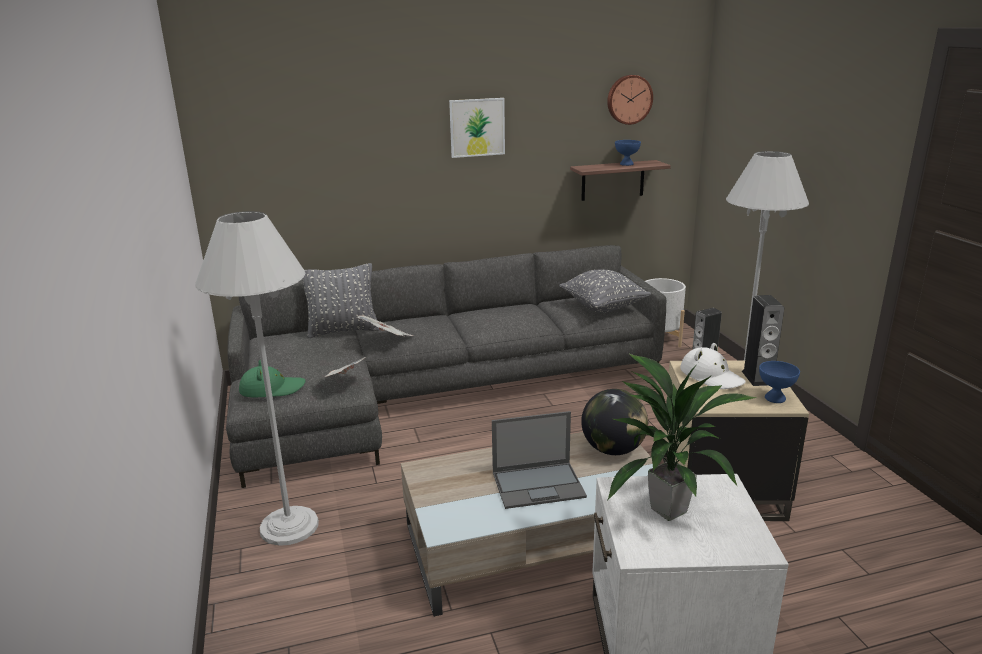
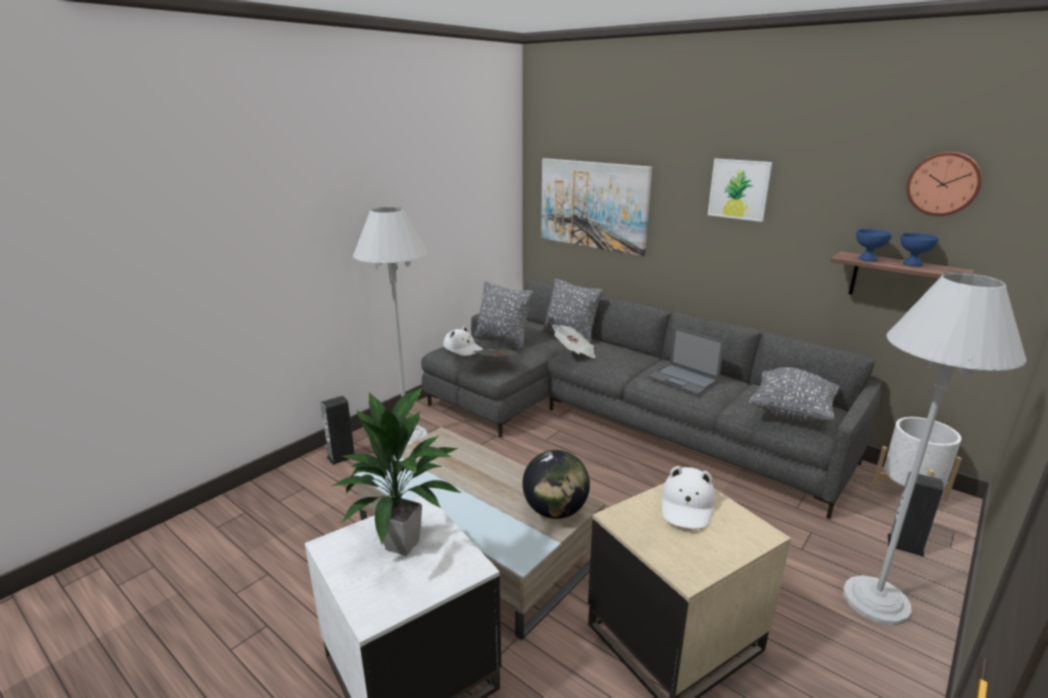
camera: 55 degrees right, 0 degrees up
green hat [239,360,306,397] -> white hat [443,326,484,356]
laptop [492,411,587,509] -> laptop moved to [648,327,725,395]
speaker [742,295,784,386] -> speaker moved to [321,396,355,465]
blue bowl [759,361,800,403] -> blue bowl moved to [856,229,892,262]
none -> grey pillow [474,281,533,349]
none -> picture [541,158,652,256]

